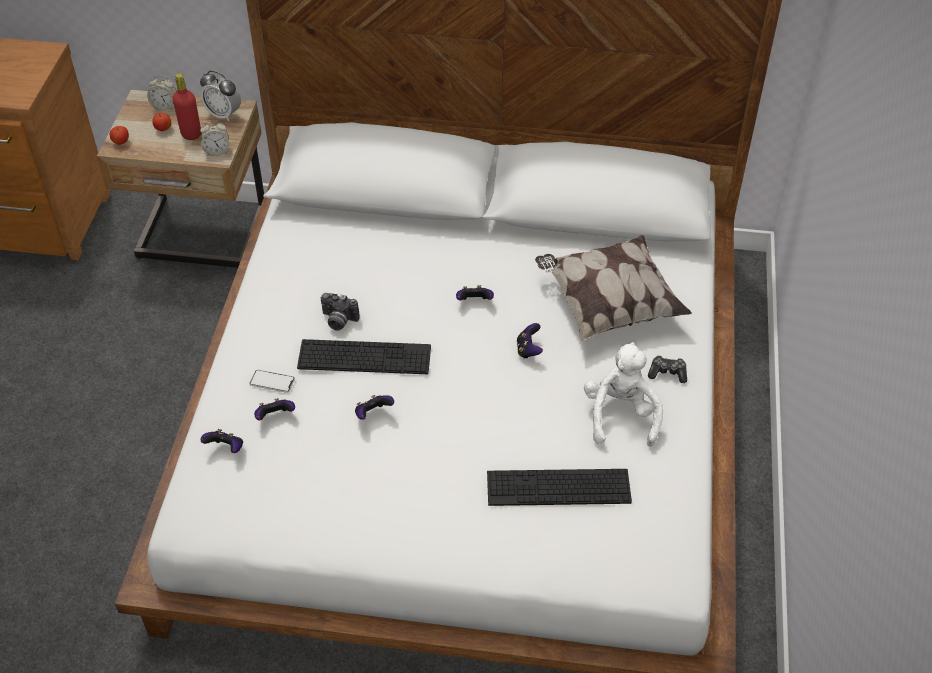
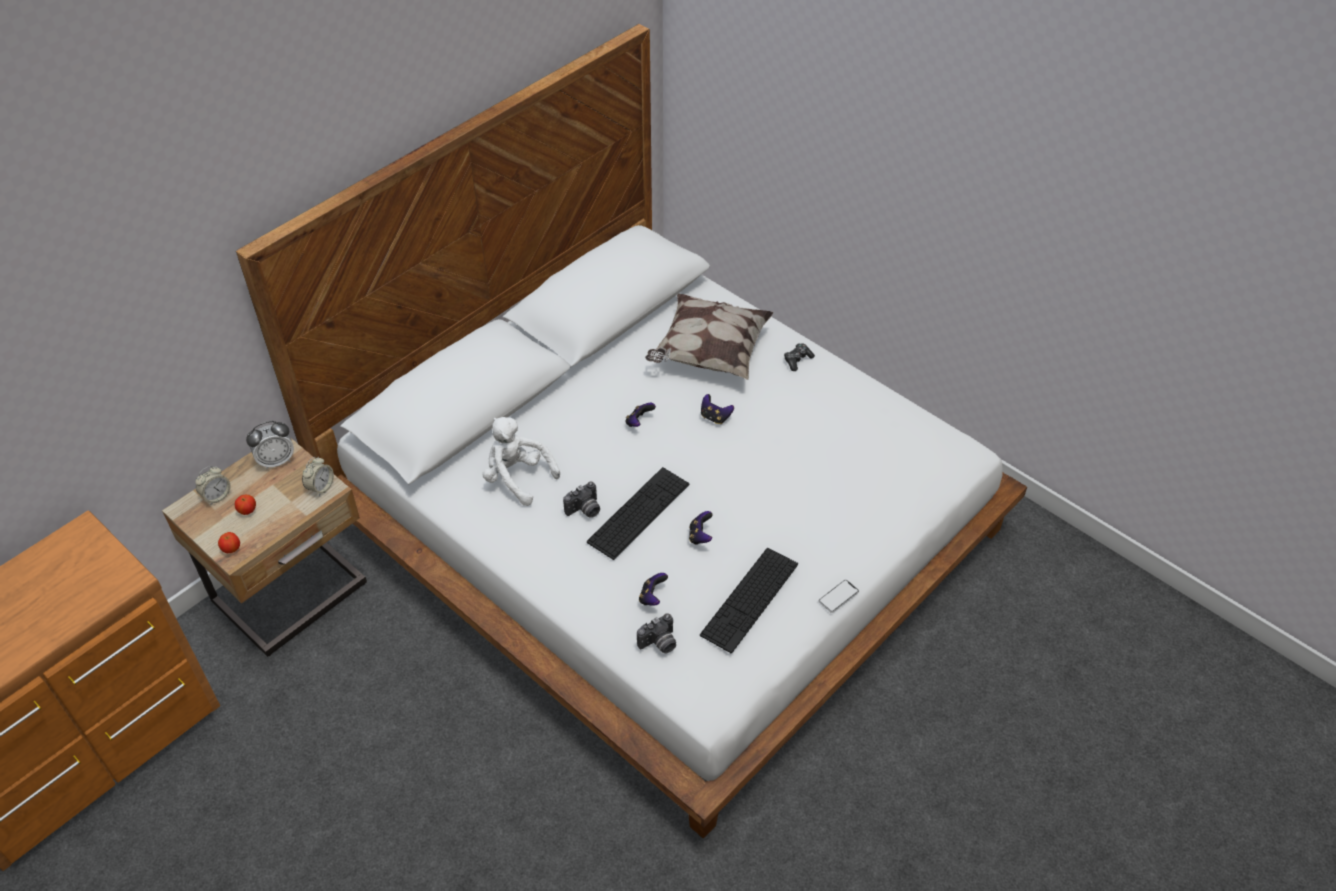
camera: 55 degrees left, 0 degrees up
red bottle [173,73,201,140] -> none
game controller [201,429,243,453] -> camera [637,613,676,653]
phone [250,370,295,393] -> phone moved to [819,580,859,613]
keyboard [487,469,632,506] -> keyboard moved to [700,548,798,653]
white plush toy [584,342,663,447] -> white plush toy moved to [483,417,560,506]

